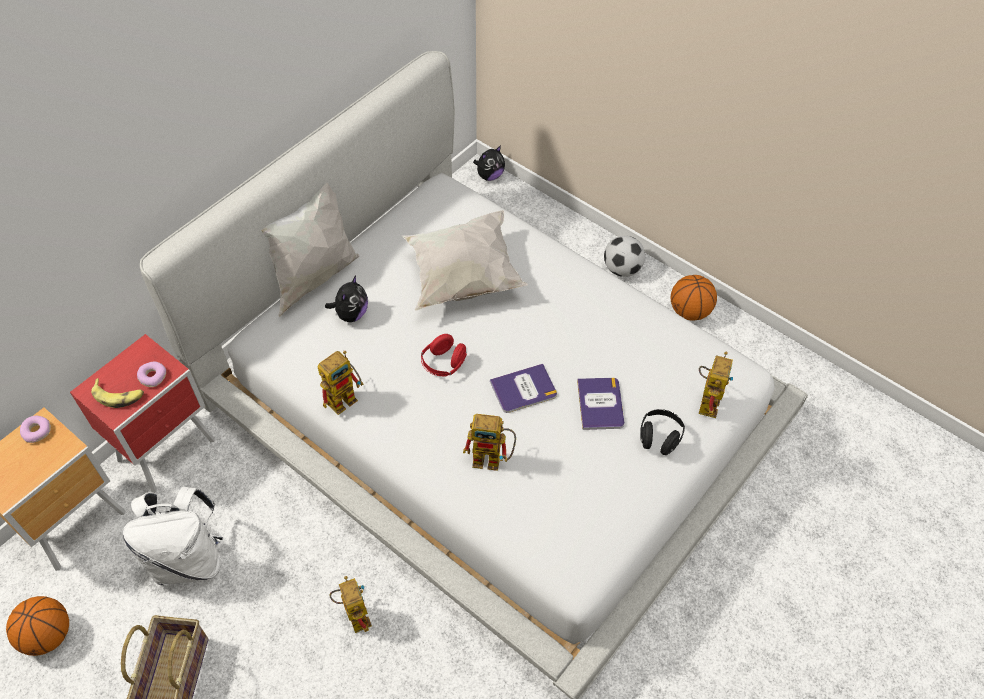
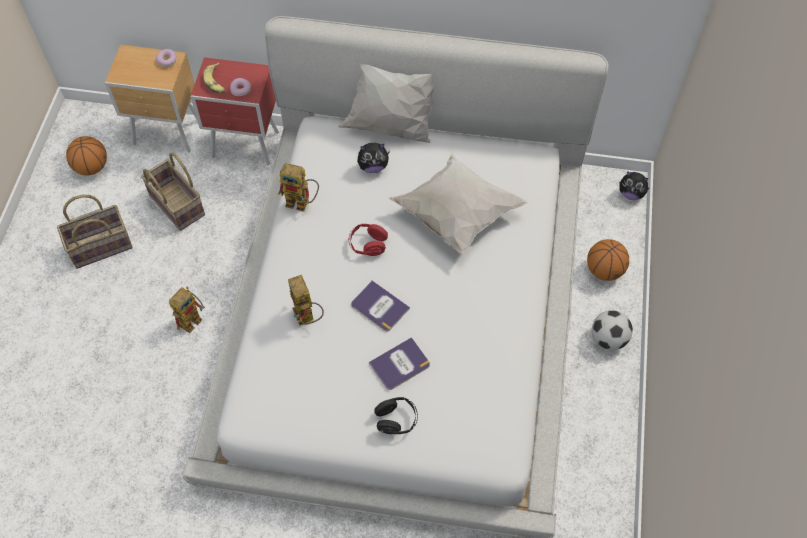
camera: 60 degrees right, 5 degrees up
white backpack [123,486,223,586] -> basket [141,153,205,231]
basketball [671,275,717,321] -> basketball moved to [587,239,629,281]
toy robot [699,351,733,418] -> none

